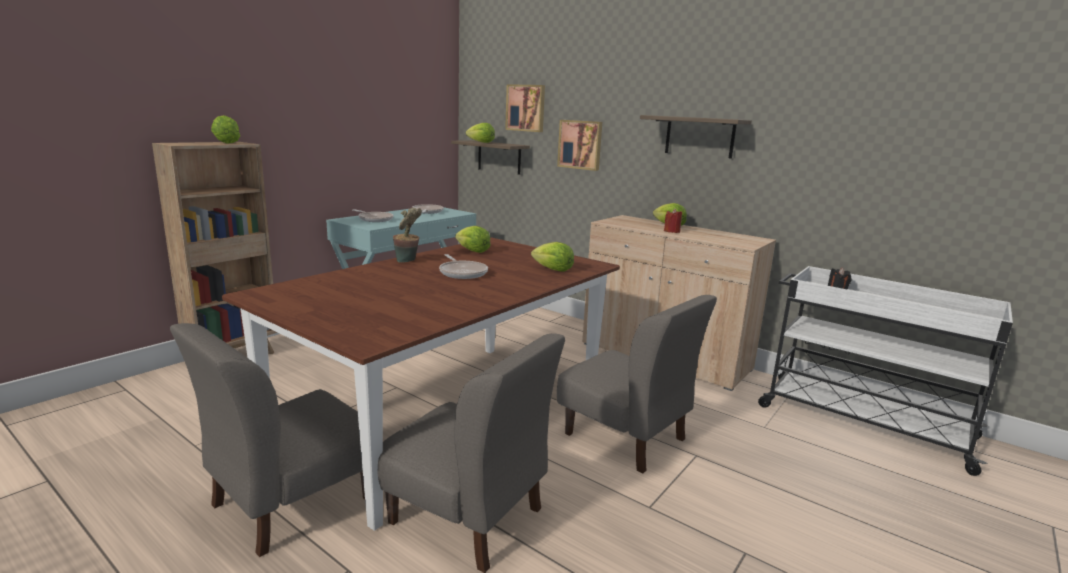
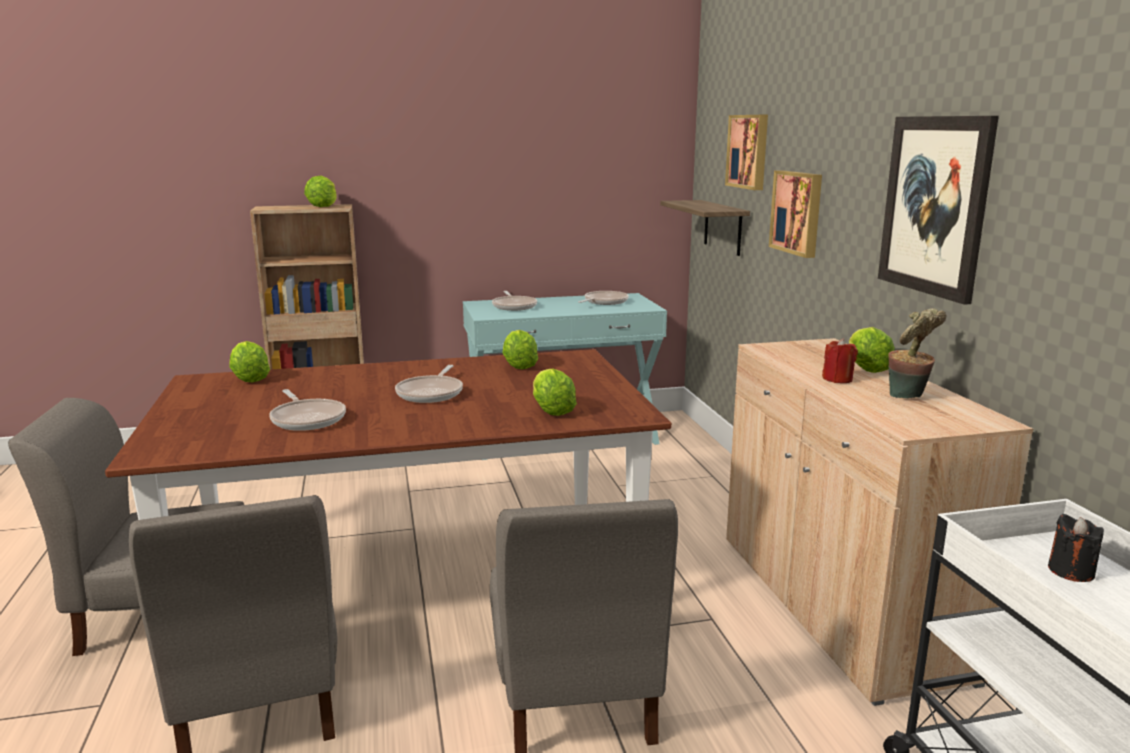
camera: 40 degrees right, 0 degrees up
potted plant [393,208,422,263] -> potted plant moved to [888,308,946,398]
lettuce [466,123,495,143] -> lettuce moved to [229,341,270,382]
shelf [640,115,752,159] -> picture [878,116,999,305]
none -> frying pan [269,389,346,431]

